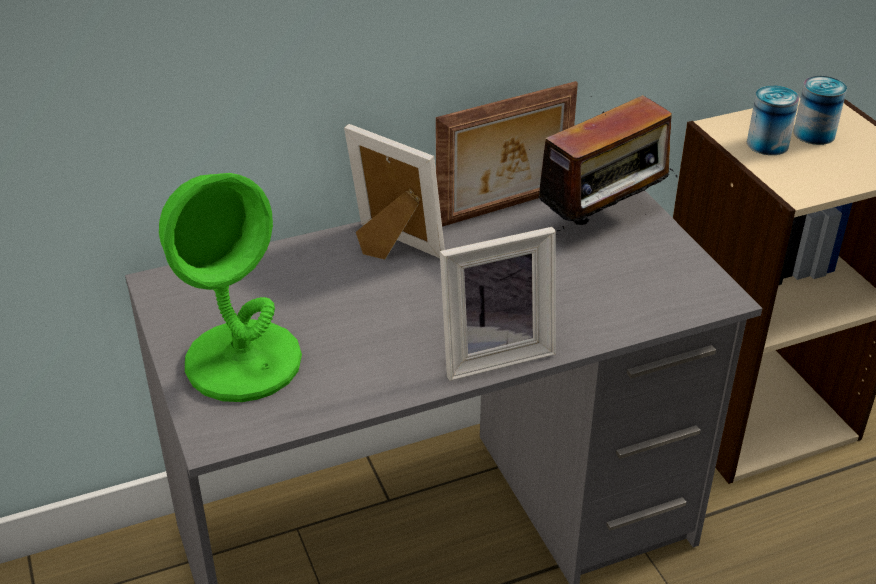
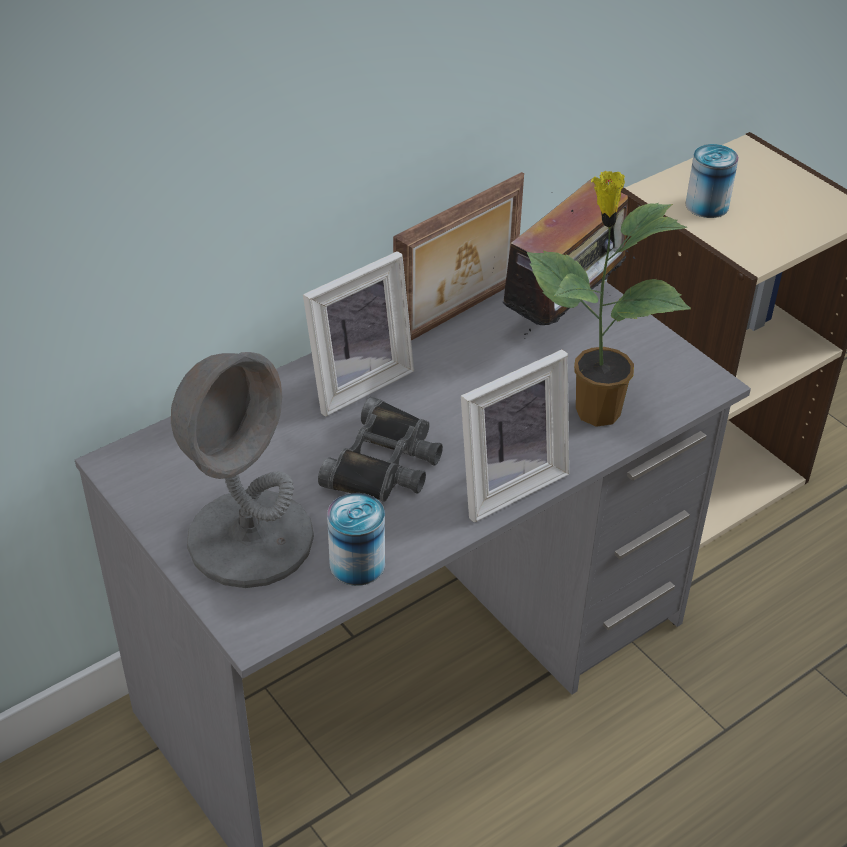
camera: 15 degrees left, 5 degrees up
green table lamp [159,173,302,402] -> grey table lamp [171,352,314,588]
picture frame [344,124,445,260] -> picture frame turned 120 degrees clockwise [303,251,414,416]
can [793,76,847,145] -> can moved to [327,493,385,586]
none -> black binoculars [318,397,443,502]
none -> potted plant [527,171,691,427]

